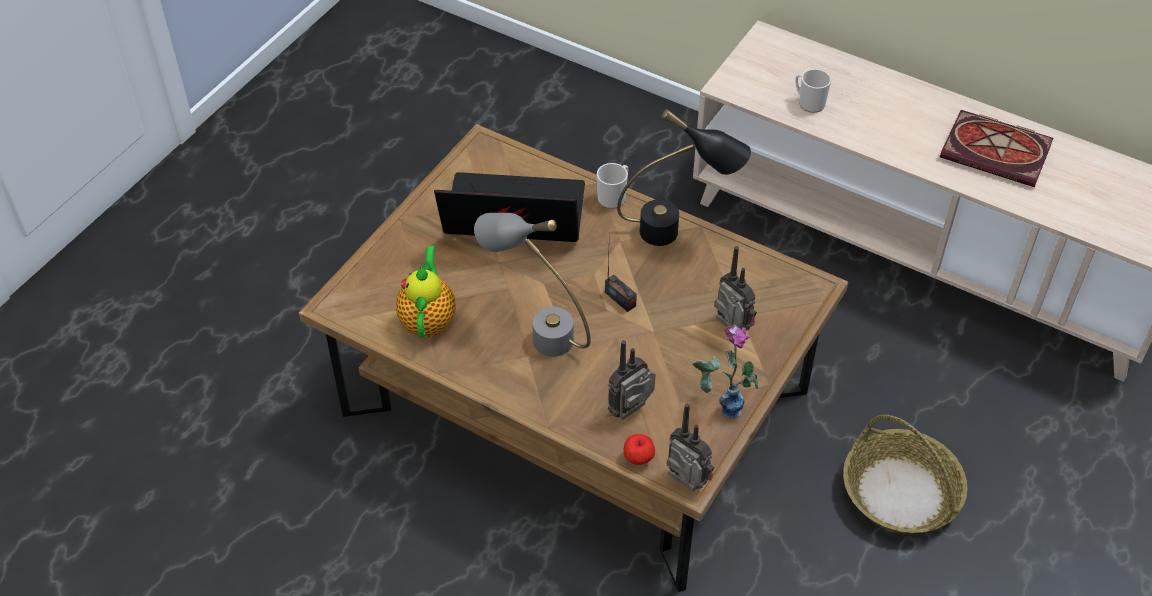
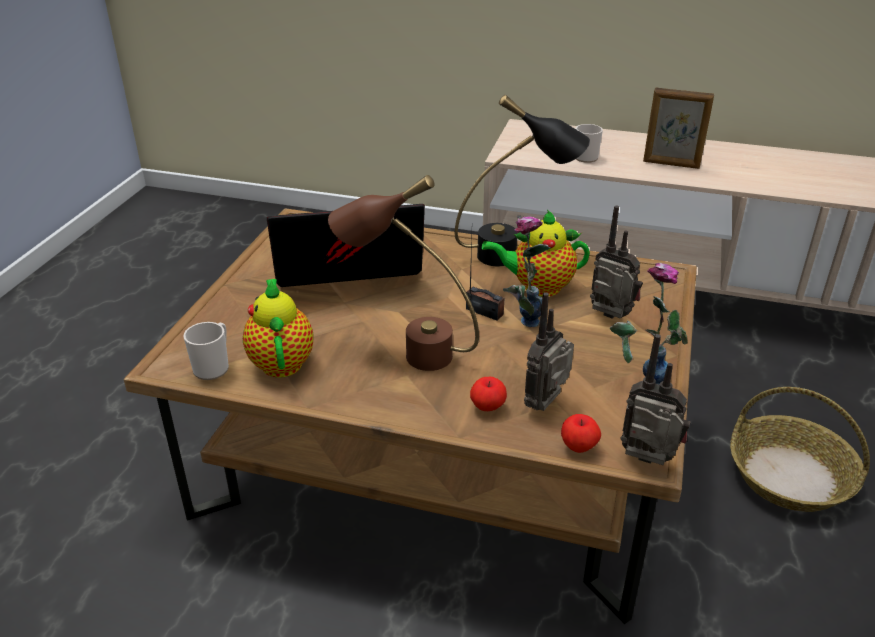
camera: 15 degrees left, 15 degrees down
grey table lamp [474,213,591,357] -> brown table lamp [328,175,479,371]
mug [597,163,628,209] -> mug moved to [183,322,229,380]
book [940,110,1053,187] -> none
none -> apple [470,377,507,411]
none -> teapot [482,210,590,296]
none -> vase [503,216,551,327]
none -> picture frame [643,87,714,169]

